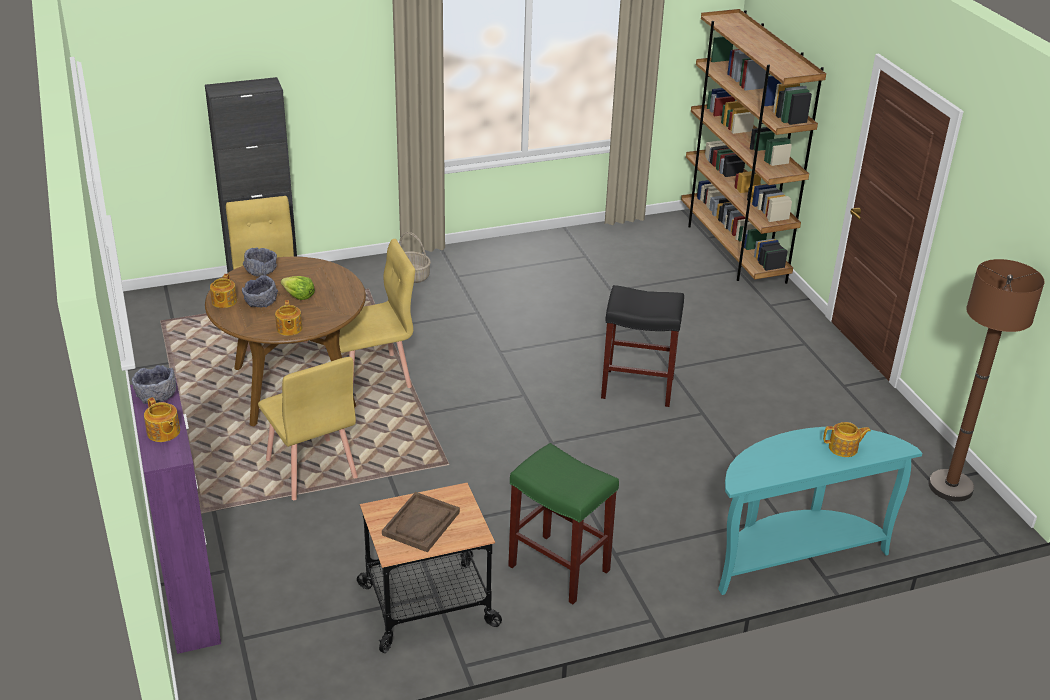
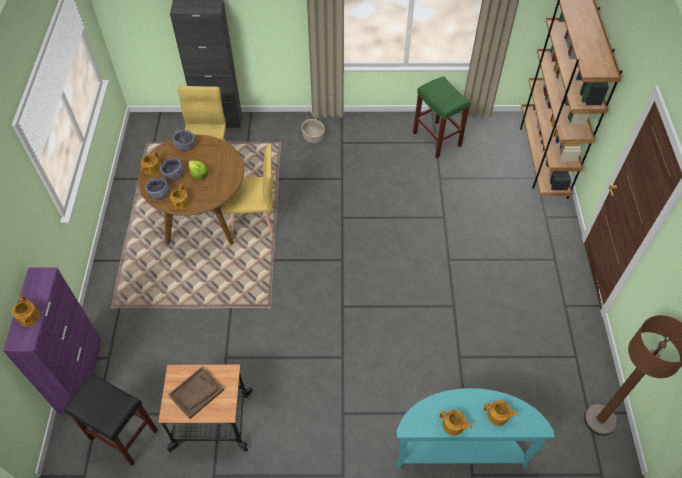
camera: 20 degrees right, 20 degrees up
grey bowl [132,365,176,404] -> grey bowl moved to [145,178,169,200]
yellow chair [258,357,358,500] -> none
green stool [508,443,619,604] -> green stool moved to [413,76,471,158]
black stool [601,285,684,407] -> black stool moved to [63,373,158,466]
none -> teapot [439,410,472,436]

